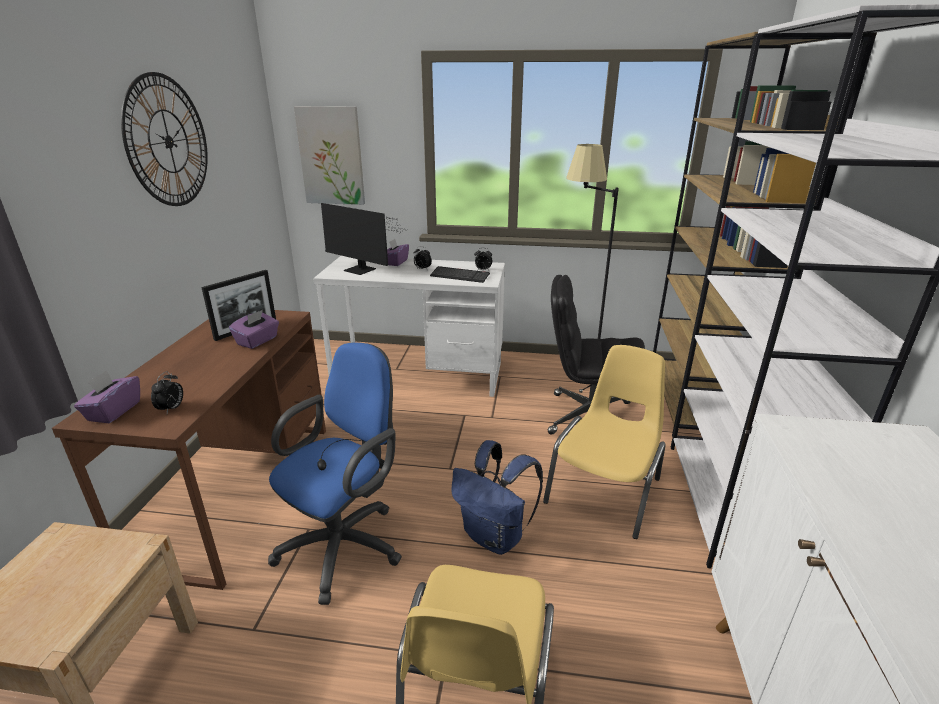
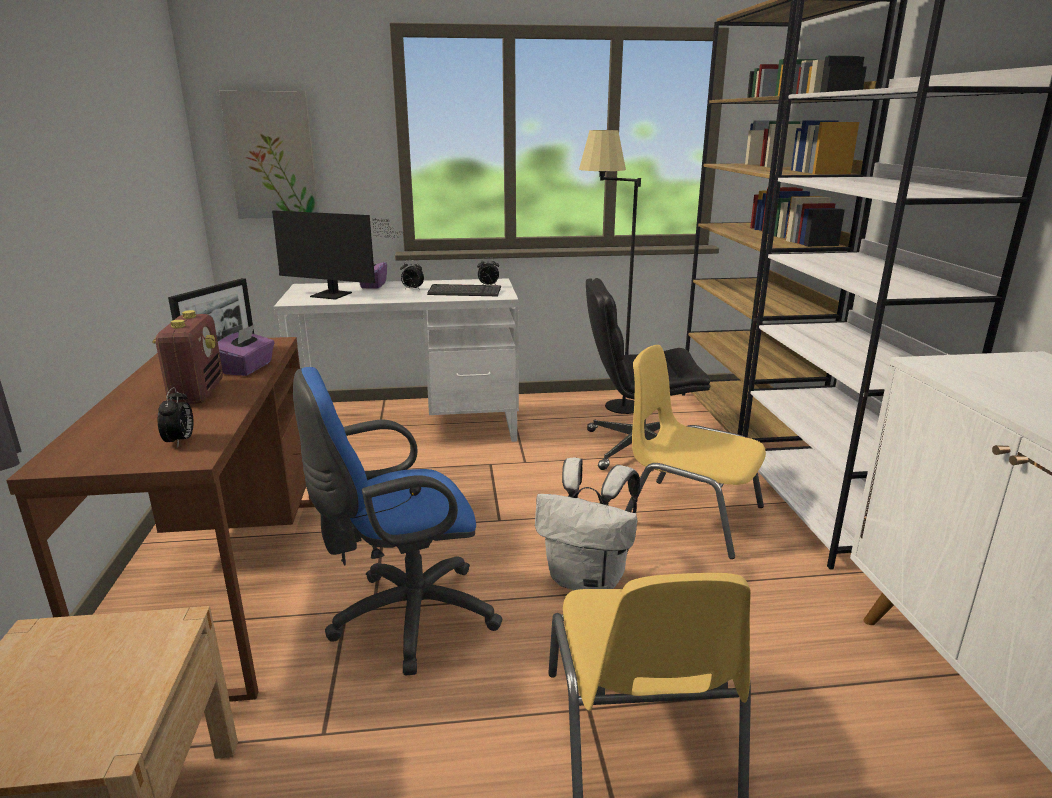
camera: 15 degrees left, 5 degrees down
purple tissue box [74,370,140,423] -> none
wall clock [121,72,208,206] -> none
blue office chair [268,342,402,605] -> blue office chair turned 135 degrees counterclockwise [293,367,502,675]
blue backpack [451,440,543,555] -> white backpack [535,458,640,590]
yellow chair [543,345,666,539] -> yellow chair turned 75 degrees counterclockwise [625,345,766,559]
none -> radio [152,310,223,404]

